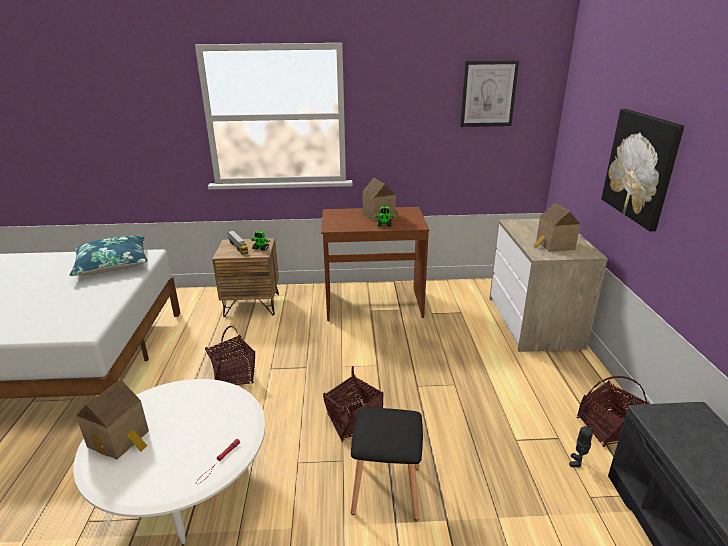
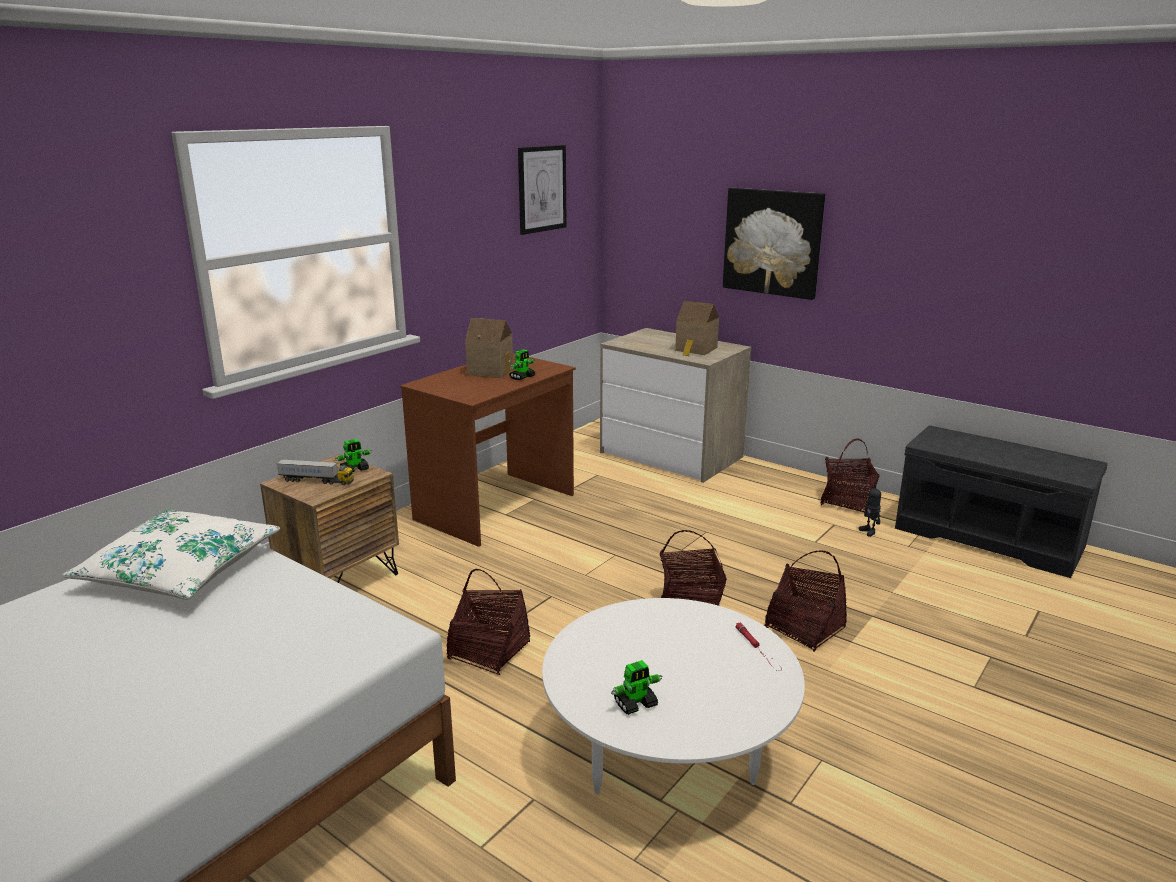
camera: 50 degrees left, 5 degrees down
blue pillow [70,236,148,276] -> white pillow [62,510,280,600]
toy house [76,379,149,459] -> toy robot [611,660,662,715]
black stool [351,408,423,521] -> basket [765,550,847,652]

